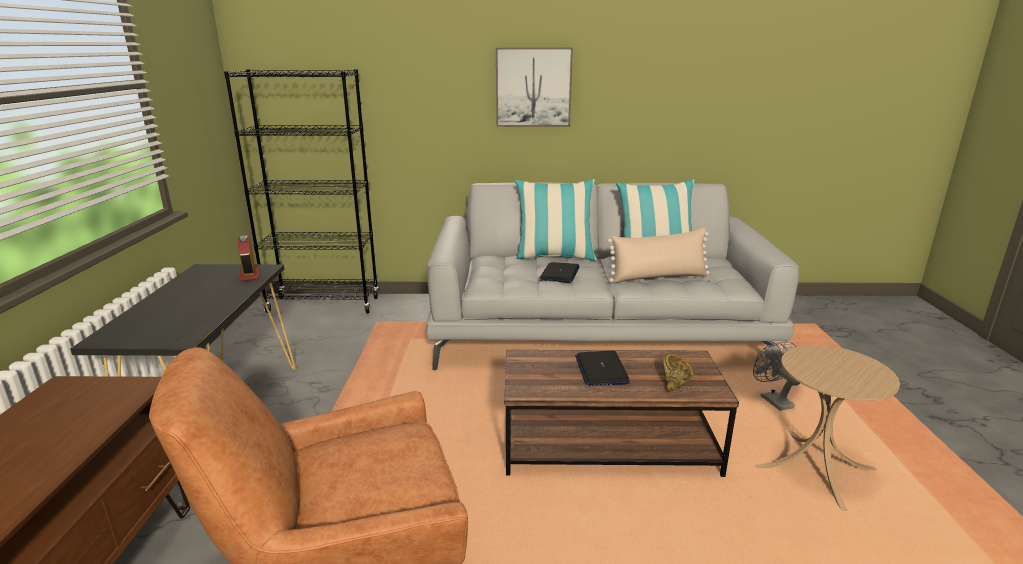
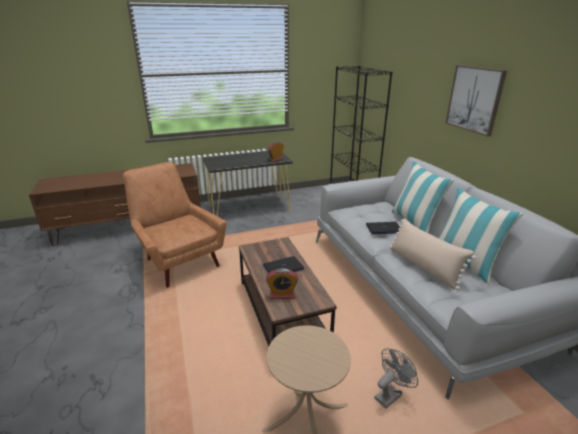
camera: 70 degrees right, 5 degrees up
brown bowl [663,354,693,391] -> alarm clock [266,268,298,299]

